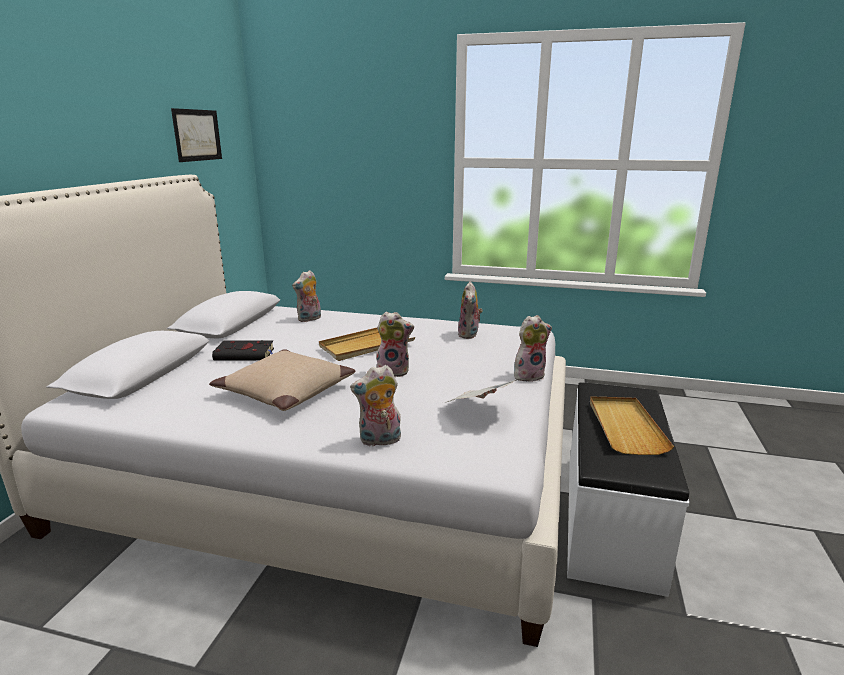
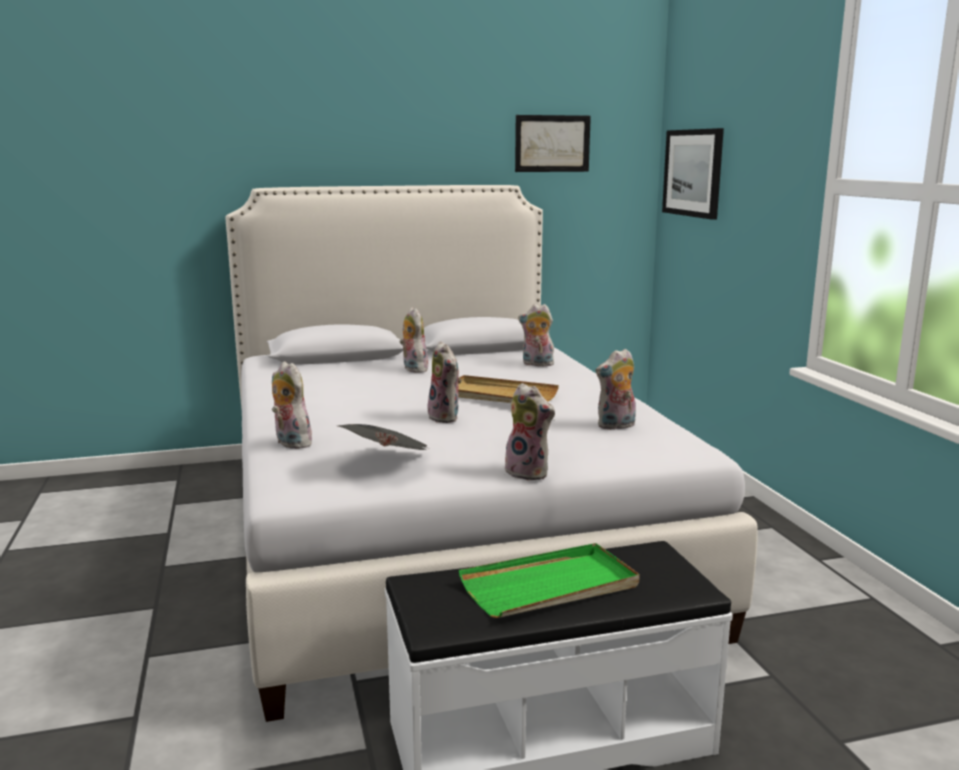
camera: 60 degrees right, 5 degrees down
beige pillow [209,349,356,411] -> none
black book [212,340,274,360] -> plush toy [399,307,428,373]
beige tray [590,397,674,455] -> green tray [459,543,640,618]
none -> picture [662,128,724,220]

